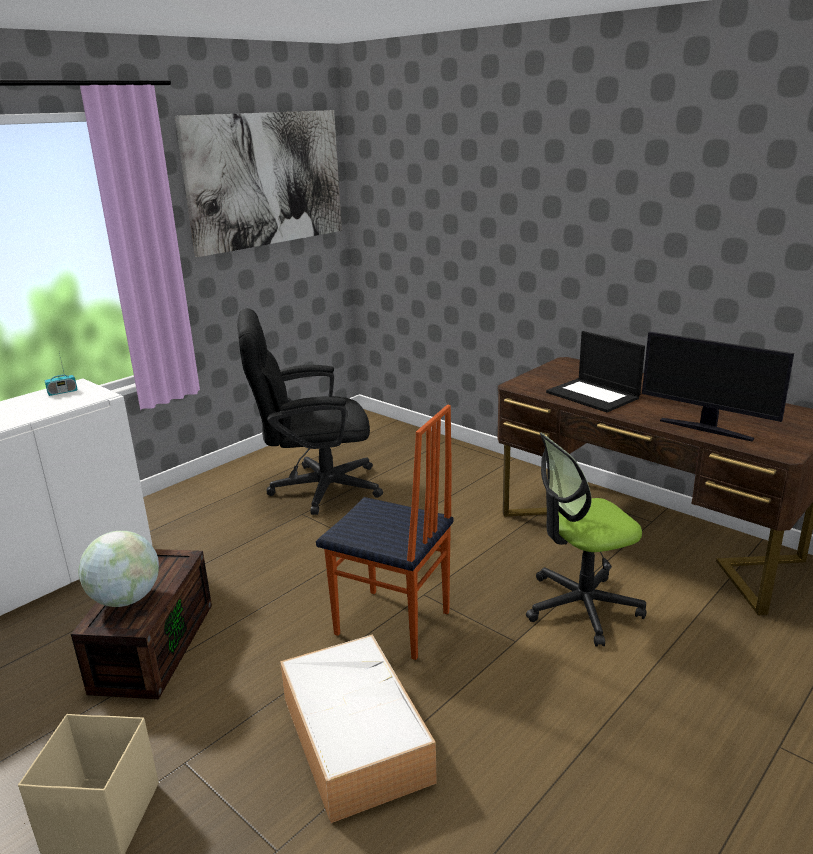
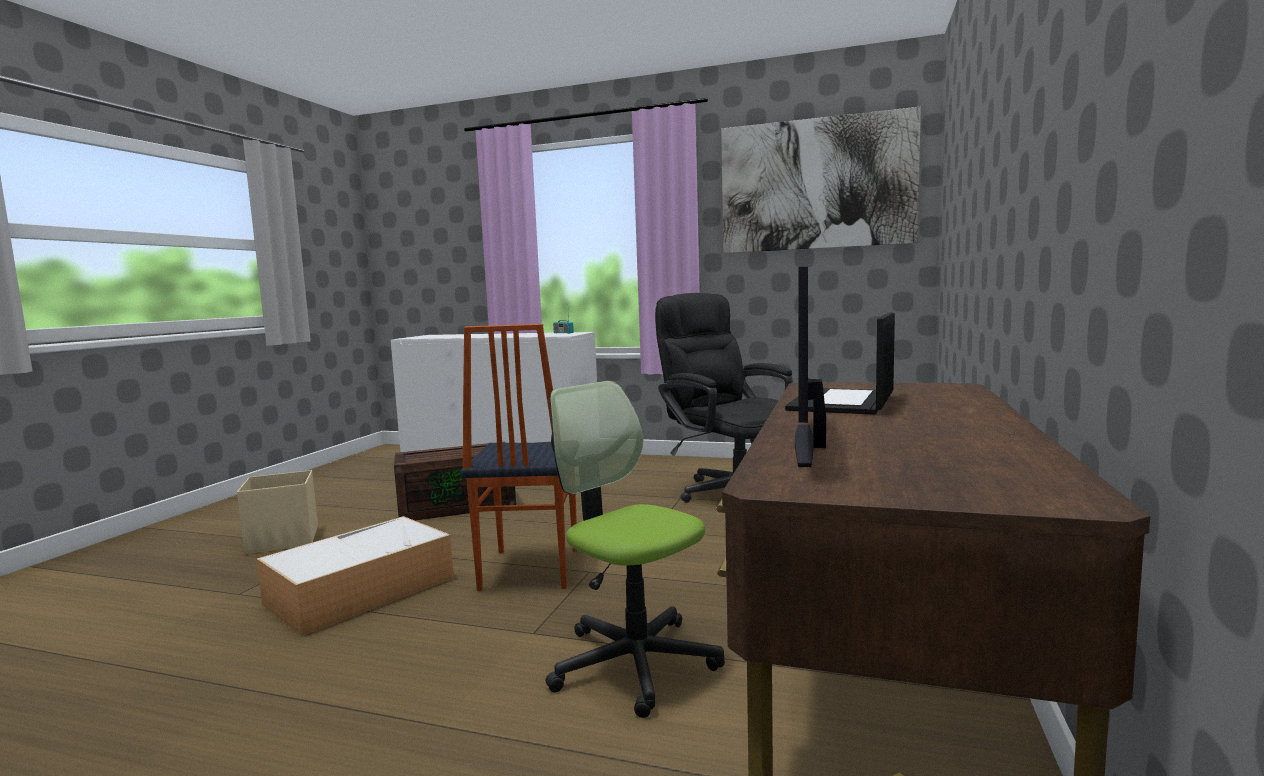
camera: 65 degrees right, 15 degrees down
globe [78,531,159,607] -> none

